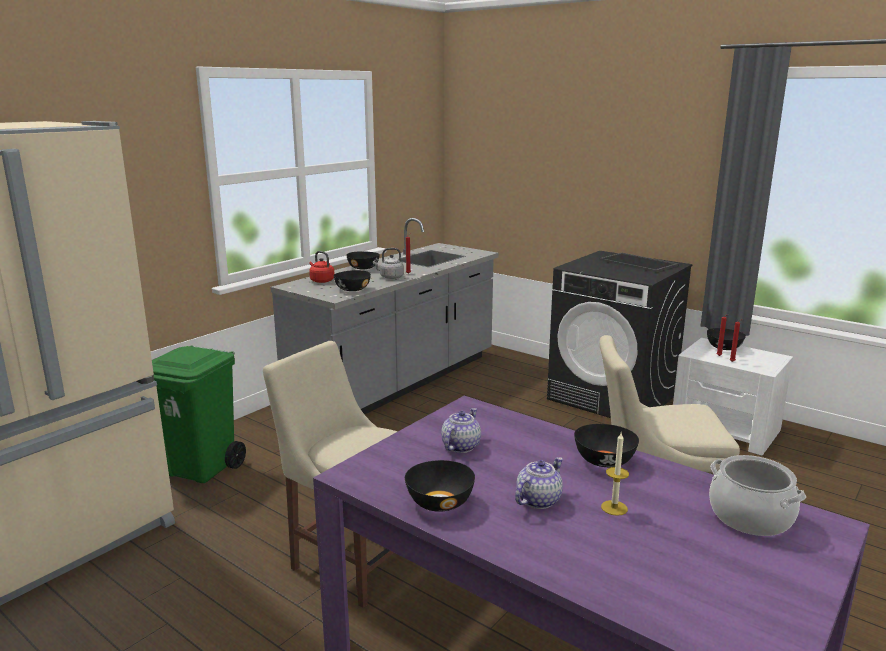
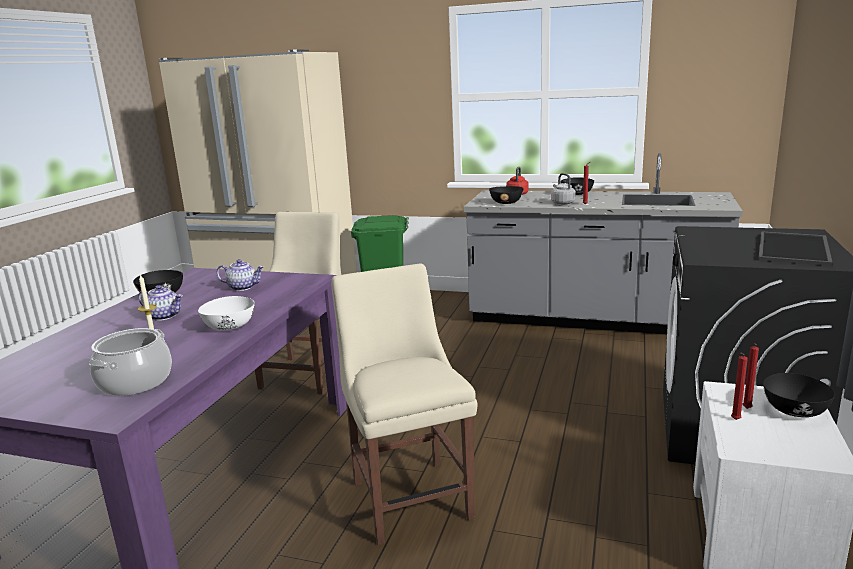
camera: 70 degrees right, 0 degrees up
black bowl [574,424,639,467] -> white bowl [198,296,255,330]

